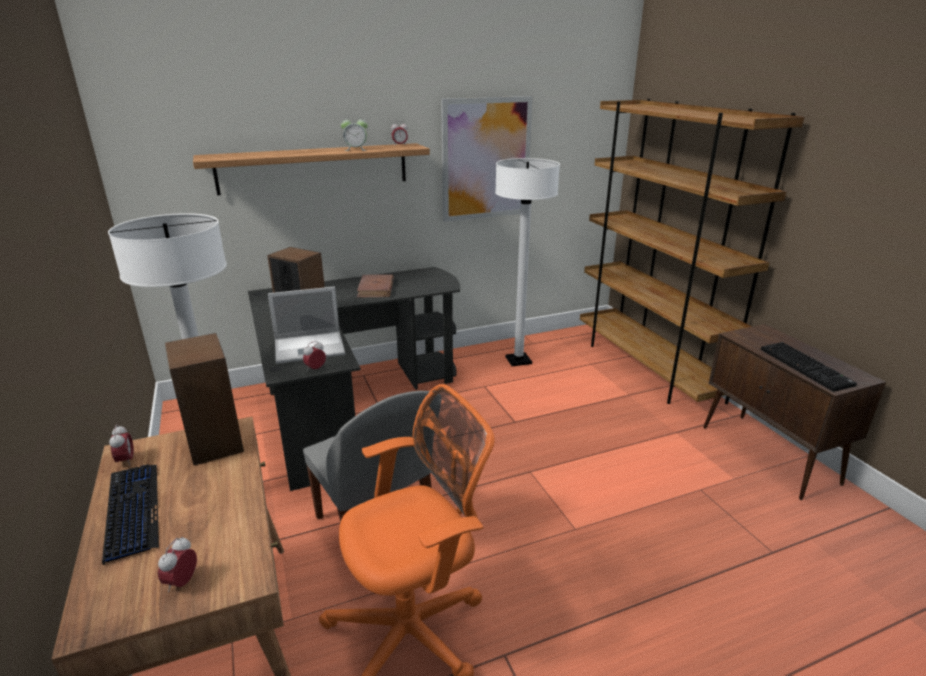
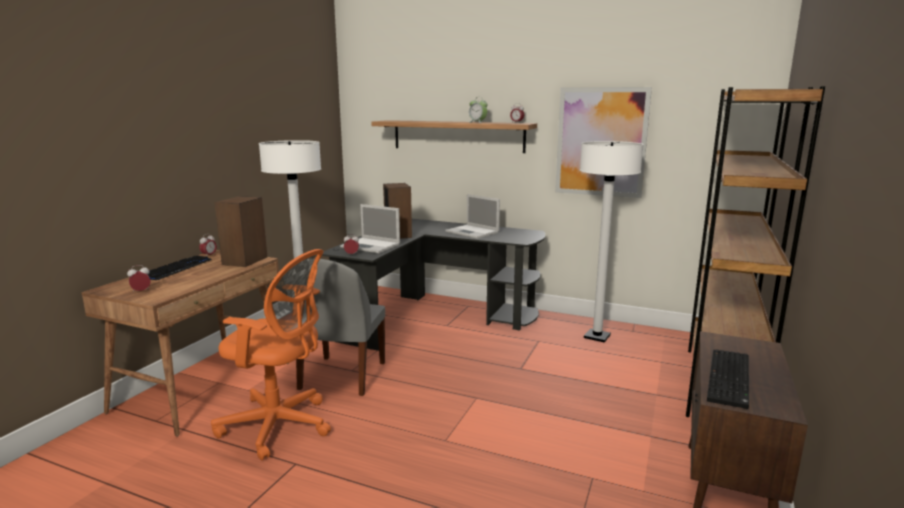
camera: 45 degrees right, 10 degrees down
brown book [357,274,394,298] -> laptop [445,194,500,239]

